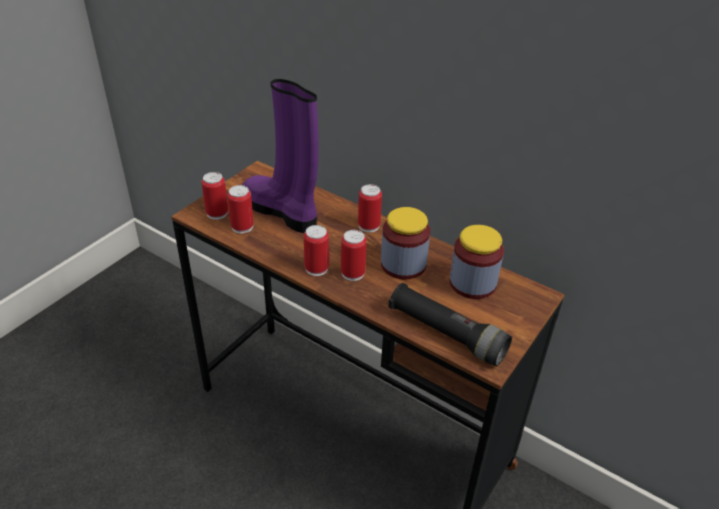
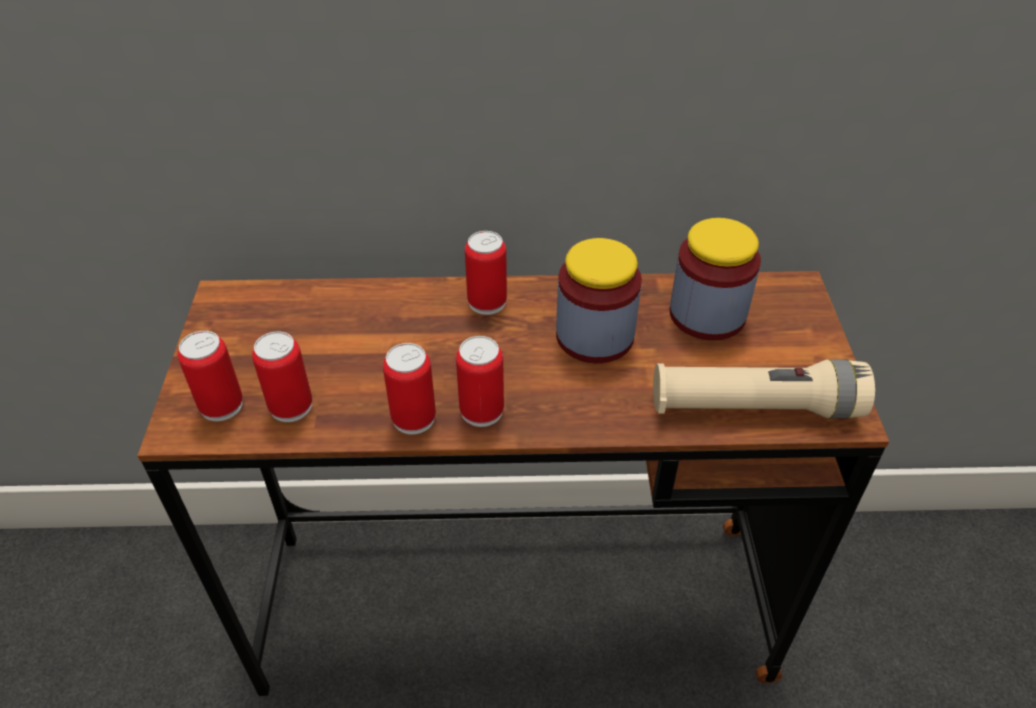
camera: 35 degrees left, 5 degrees up
purple boot [243,79,319,233] -> none
can [341,230,367,281] -> can moved to [383,343,436,435]
black flashlight [388,283,512,366] -> beige flashlight [653,359,875,418]

